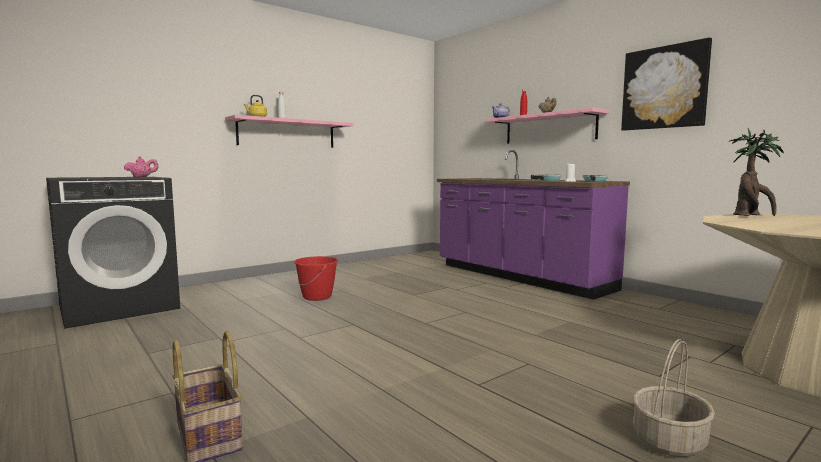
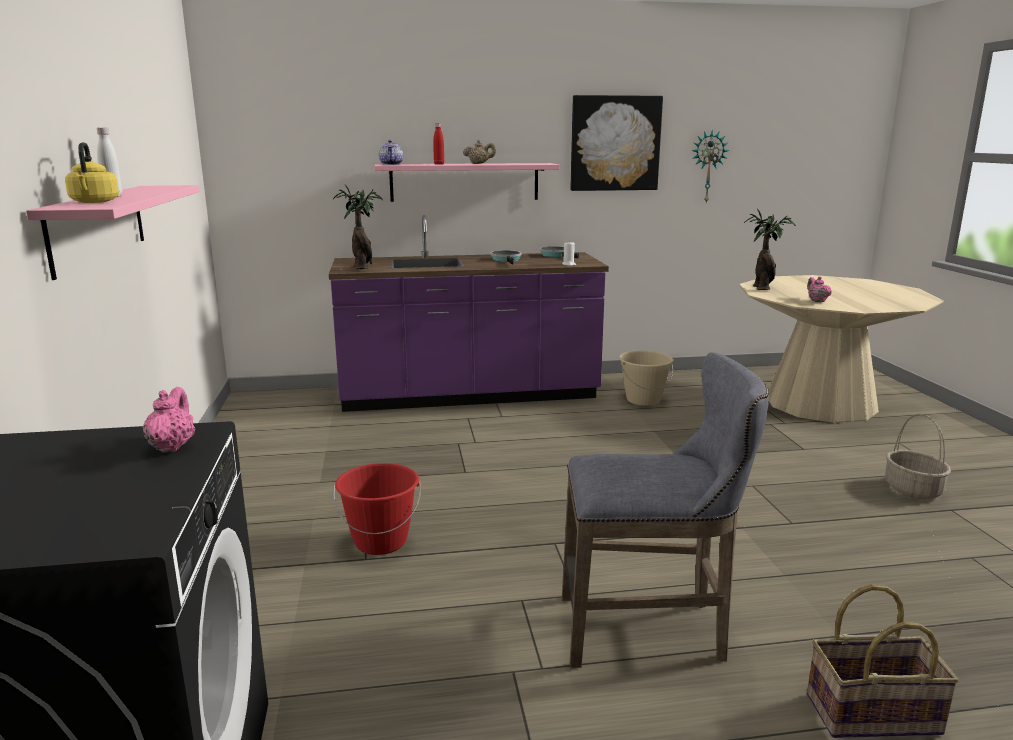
camera: 60 degrees left, 10 degrees up
none -> potted plant [333,184,383,269]
none -> grey stool [562,352,769,668]
none -> beige bucket [619,350,673,406]
none -> wall clock [692,129,729,203]
none -> pink teapot [807,276,832,302]

